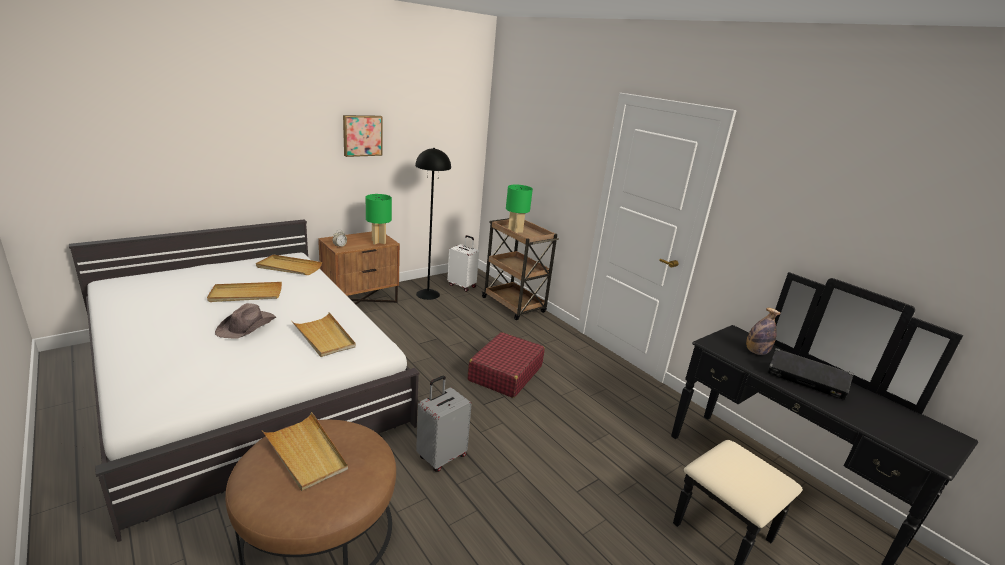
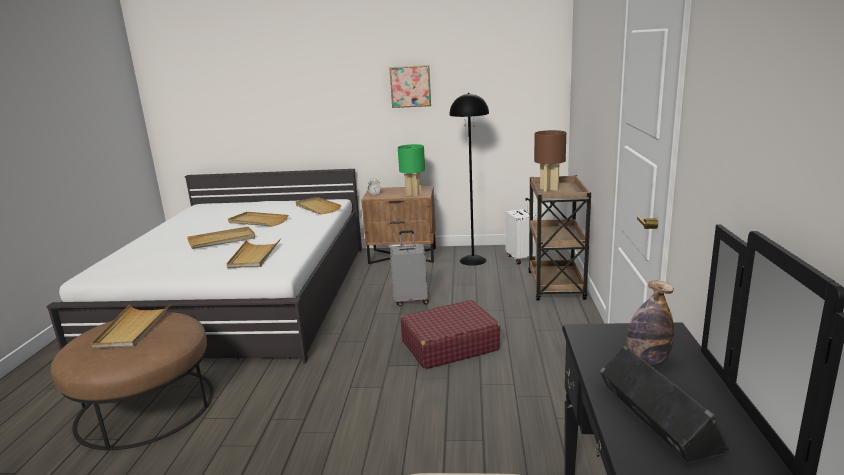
camera: 45 degrees right, 5 degrees down
brown hat [215,303,276,339] -> beige tray [187,227,256,249]
grey suitcase [416,376,472,472] -> grey suitcase moved to [390,230,429,306]
green table lamp [506,185,533,234] -> brown table lamp [534,130,566,192]

